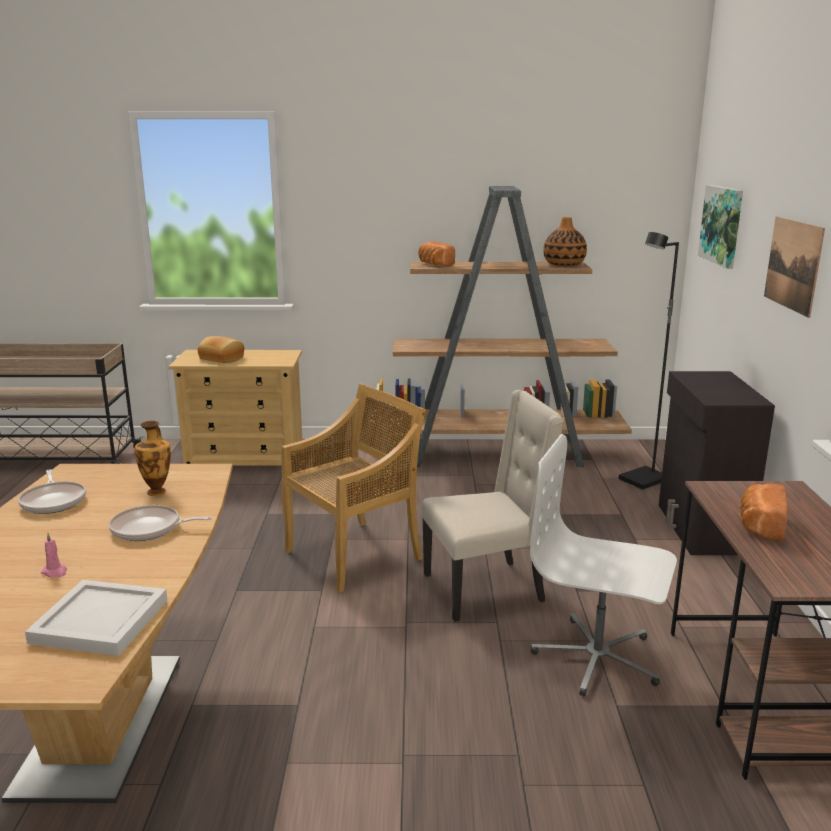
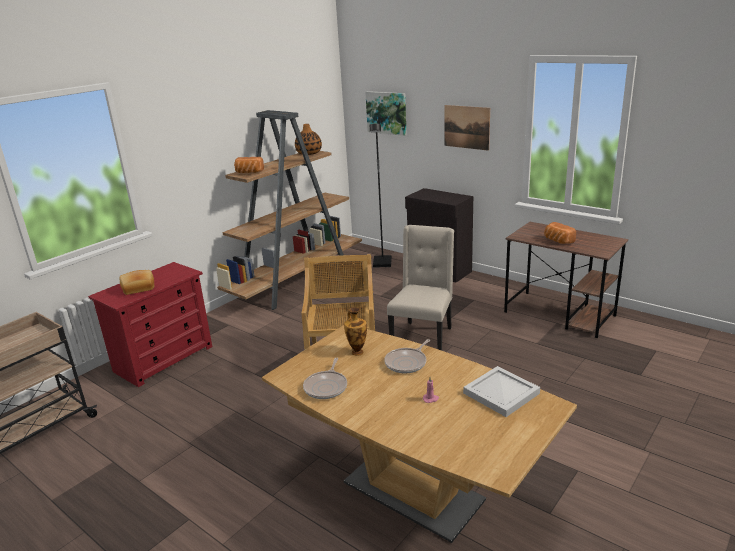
camera: 50 degrees left, 5 degrees up
frying pan [18,469,86,514] -> frying pan turned 90 degrees clockwise [303,358,347,399]
beige dresser [168,350,302,466] -> red dresser [88,262,212,387]
white office chair [530,434,677,697] -> none

